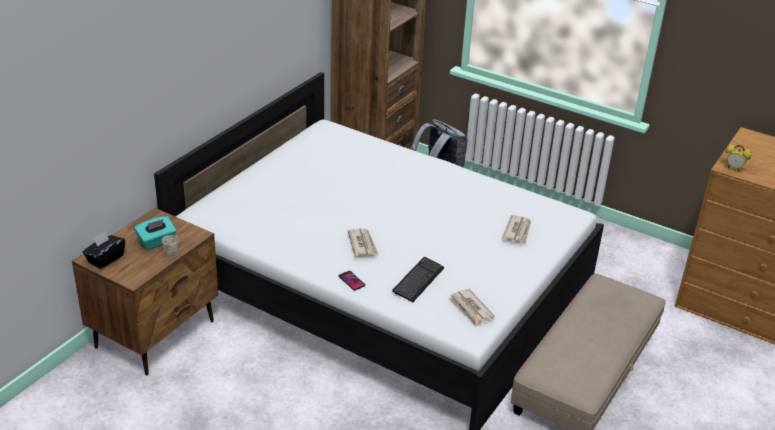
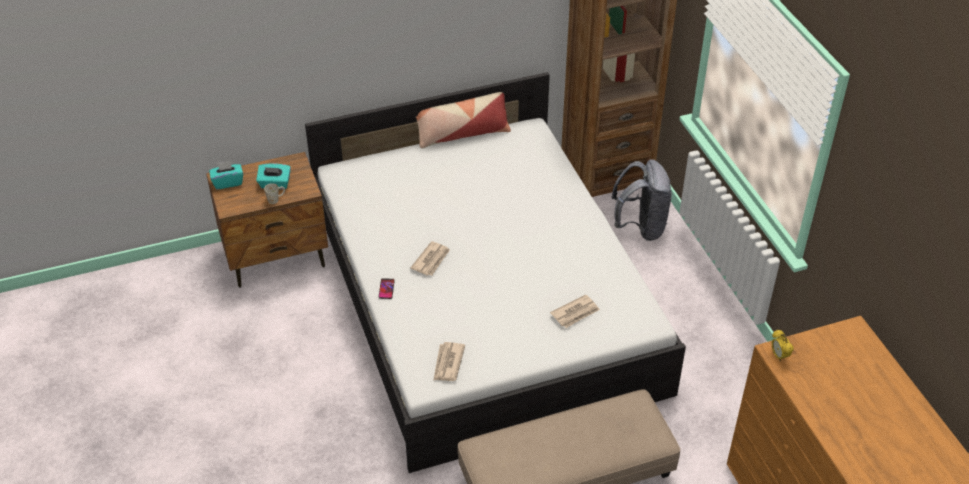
camera: 40 degrees right, 10 degrees up
black tissue box [83,231,125,269] -> turquoise tissue box [209,161,243,189]
keyboard [392,257,445,302] -> none
none -> pillow [416,92,511,149]

